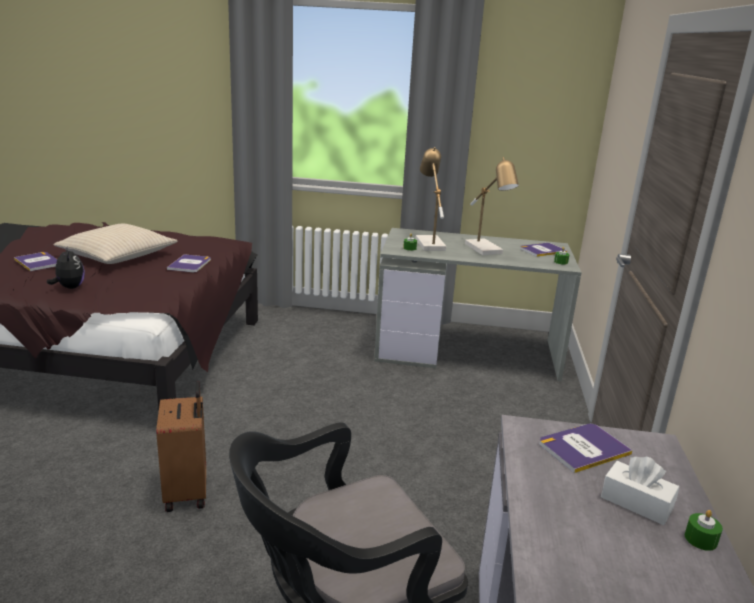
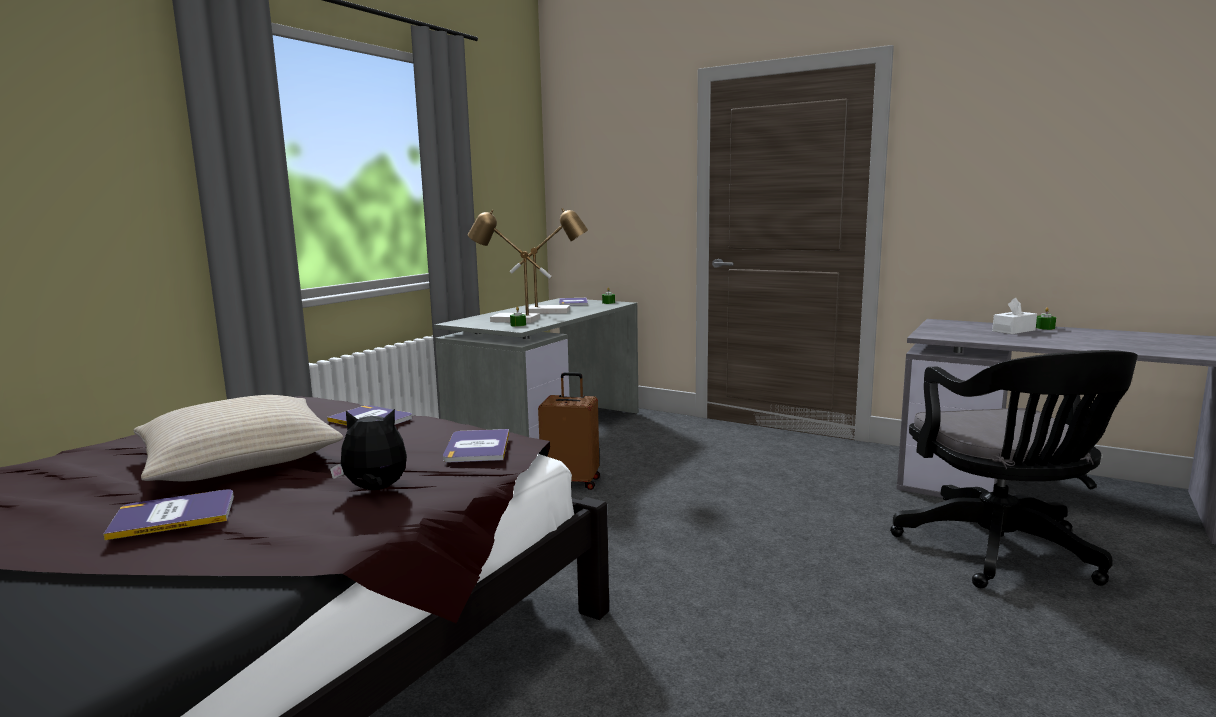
camera: 65 degrees left, 10 degrees down
brown suitcase [156,381,206,512] -> brown suitcase moved to [538,372,600,490]
book [539,424,633,473] -> book moved to [443,429,509,462]

